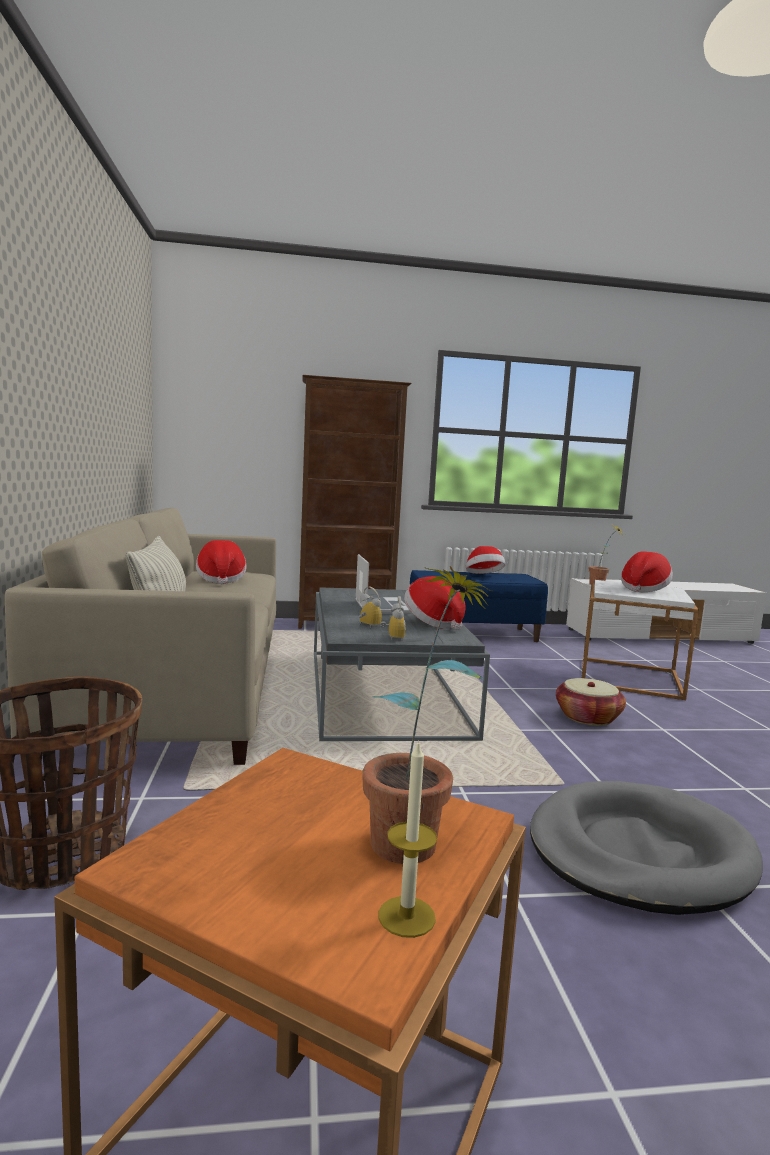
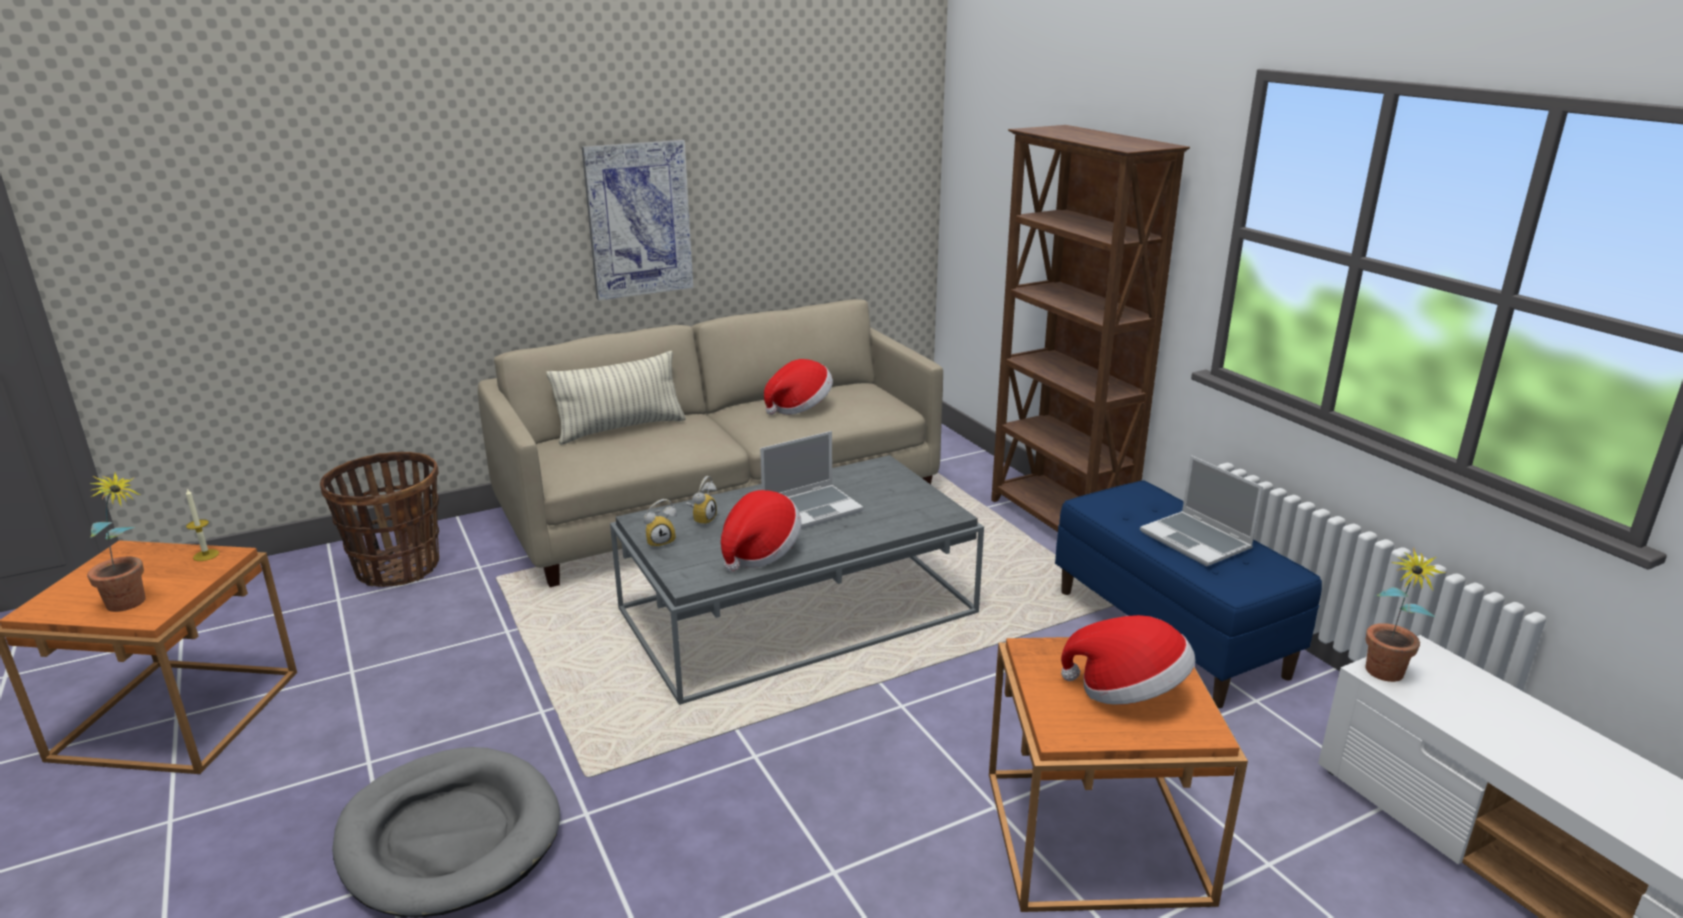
camera: 70 degrees right, 15 degrees up
candle [379,740,437,938] -> candle moved to [186,489,219,561]
hat [466,546,505,574] -> laptop [1140,455,1263,566]
basket [556,678,626,726] -> none
white side table [582,580,699,700] -> orange side table [989,637,1248,912]
none -> picture [582,140,693,300]

